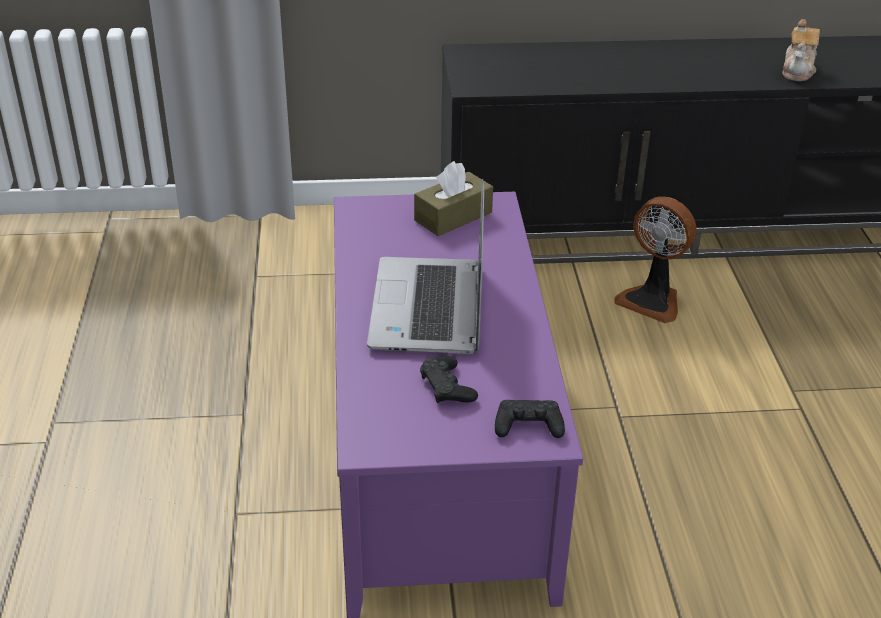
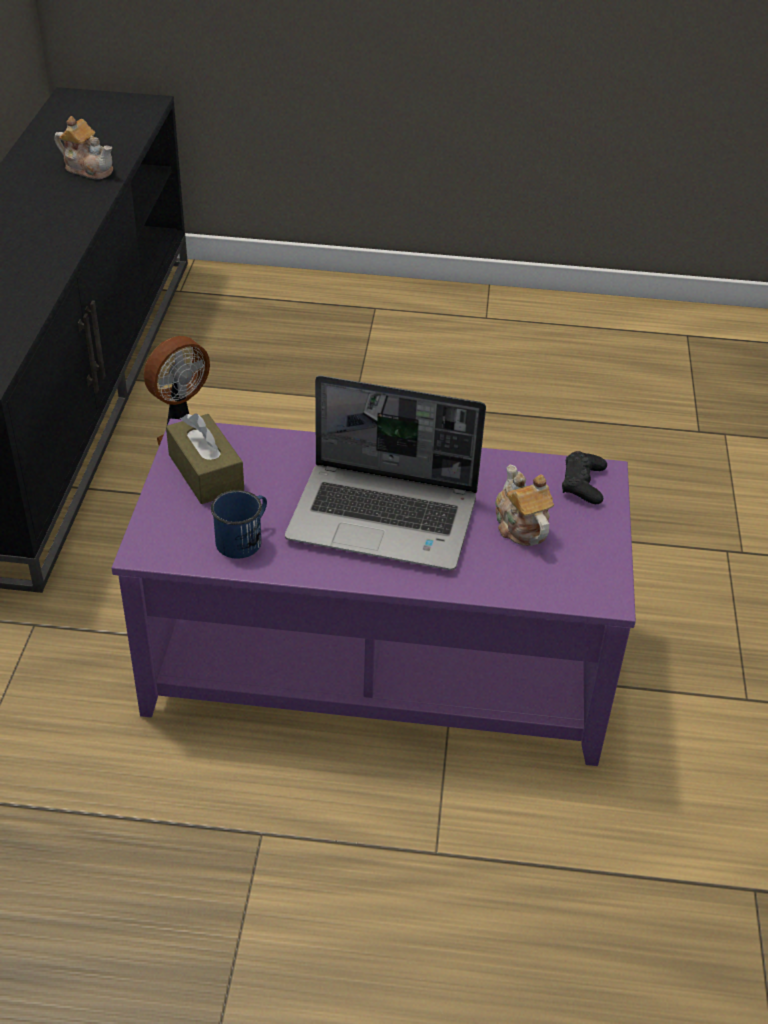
camera: 80 degrees left, 5 degrees up
black game controller [420,356,478,403] -> teapot [495,464,554,546]
none -> blue mug [211,490,267,559]

